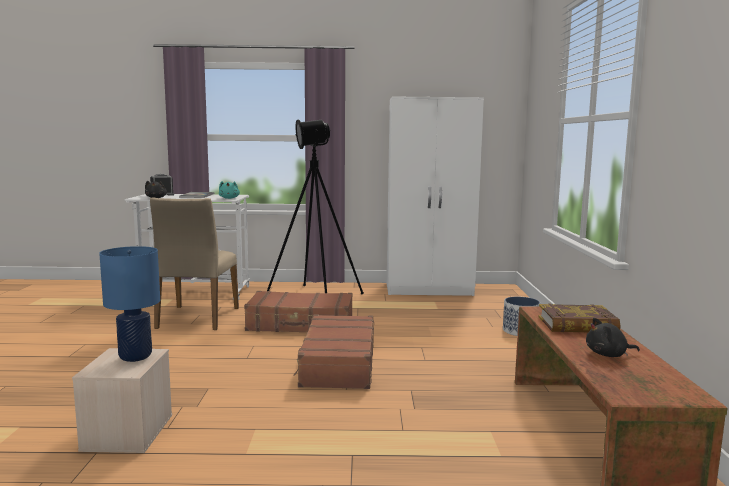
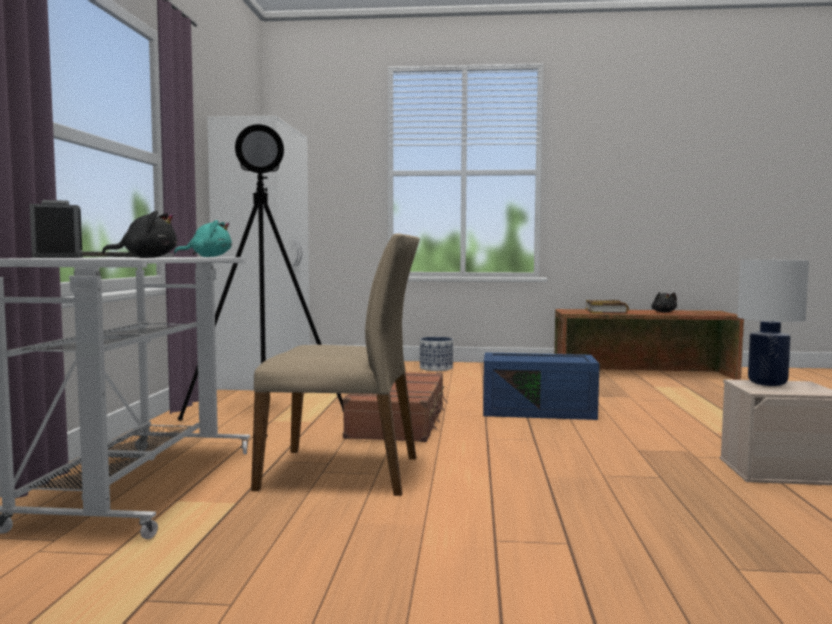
camera: 85 degrees left, 5 degrees down
blue table lamp [99,246,160,362] -> white table lamp [738,258,809,386]
brown suitcase [294,314,374,389] -> blue storage box [483,352,600,420]

